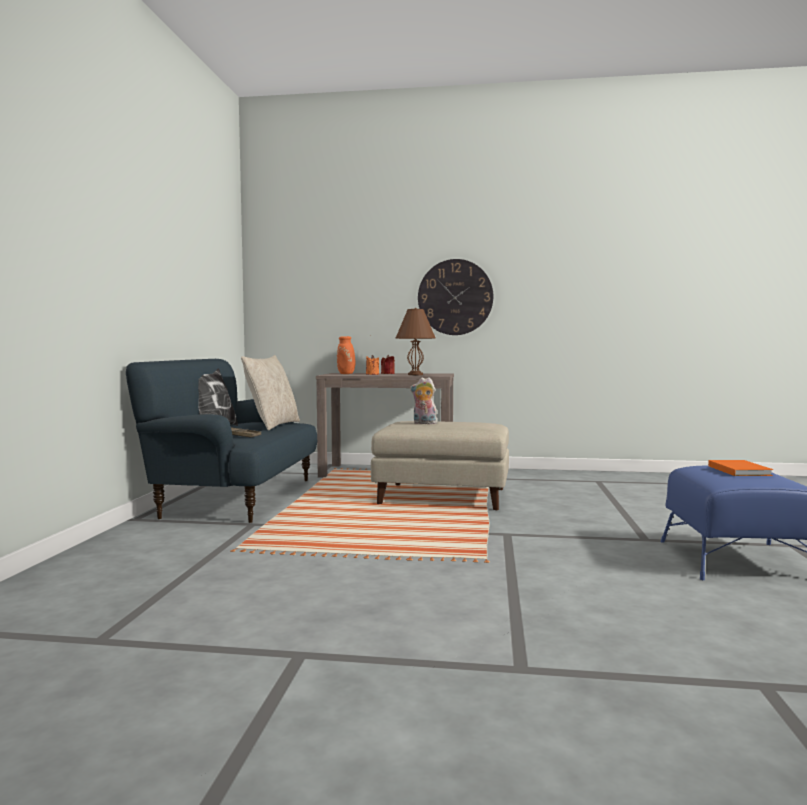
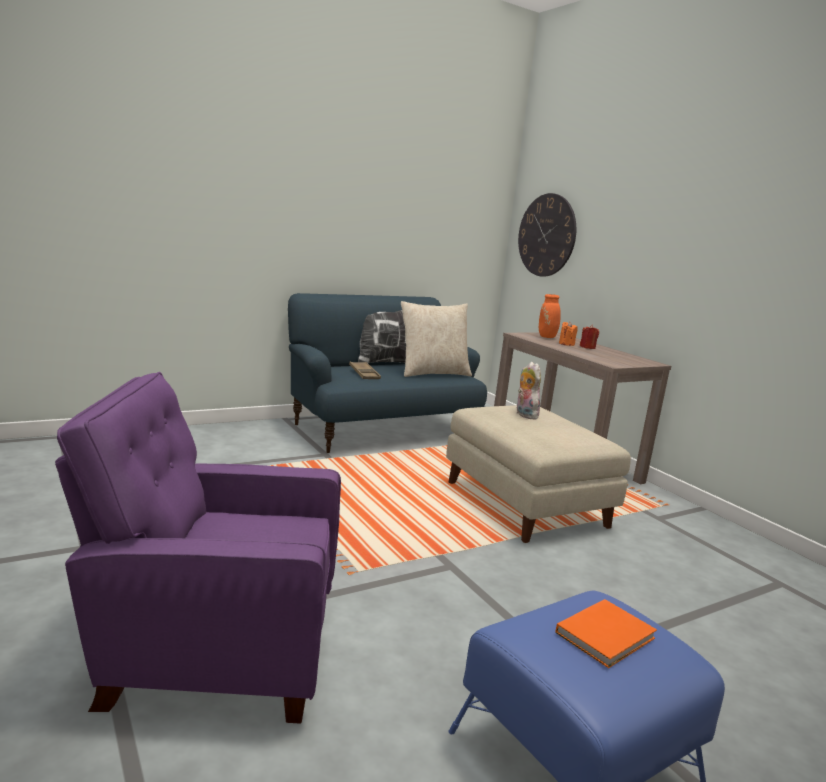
camera: 50 degrees right, 10 degrees up
brown table lamp [396,308,435,375] -> none
wall clock [418,259,493,335] -> wall clock moved to [518,193,576,277]
none -> purple armchair [55,372,341,724]

